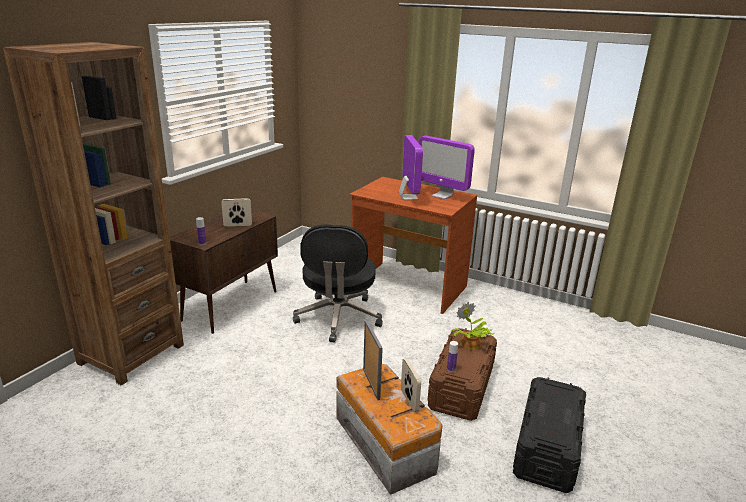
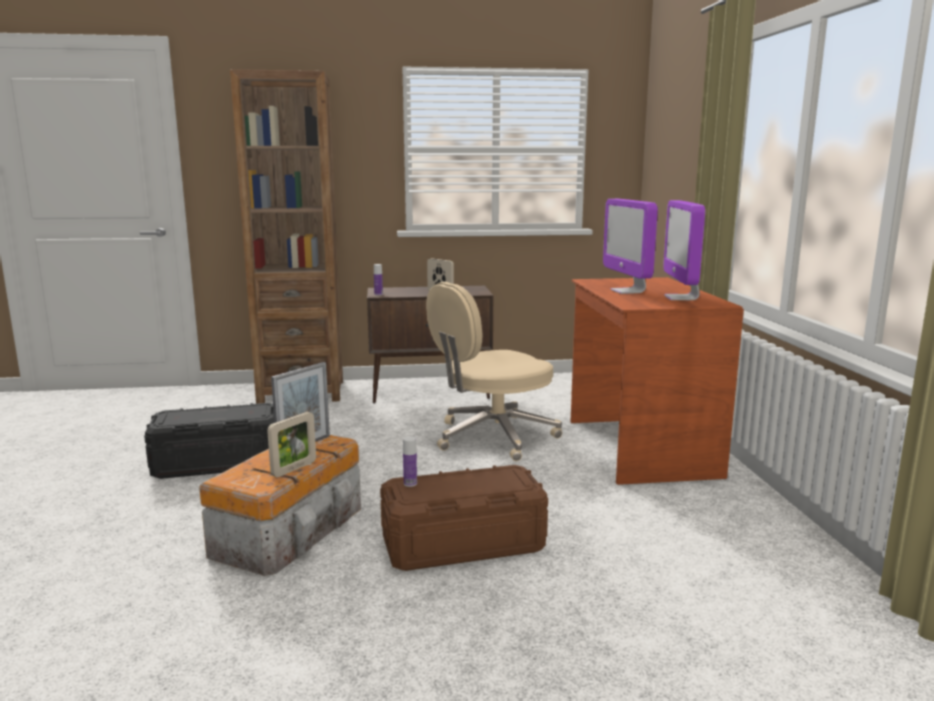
camera: 55 degrees right, 10 degrees down
black office chair [293,224,383,343] -> beige office chair [426,282,562,461]
monitor [399,135,423,200] -> monitor turned 120 degrees clockwise [603,199,658,294]
potted plant [452,302,495,349] -> none
black storage box [513,377,586,493] -> black storage box moved to [144,403,274,479]

